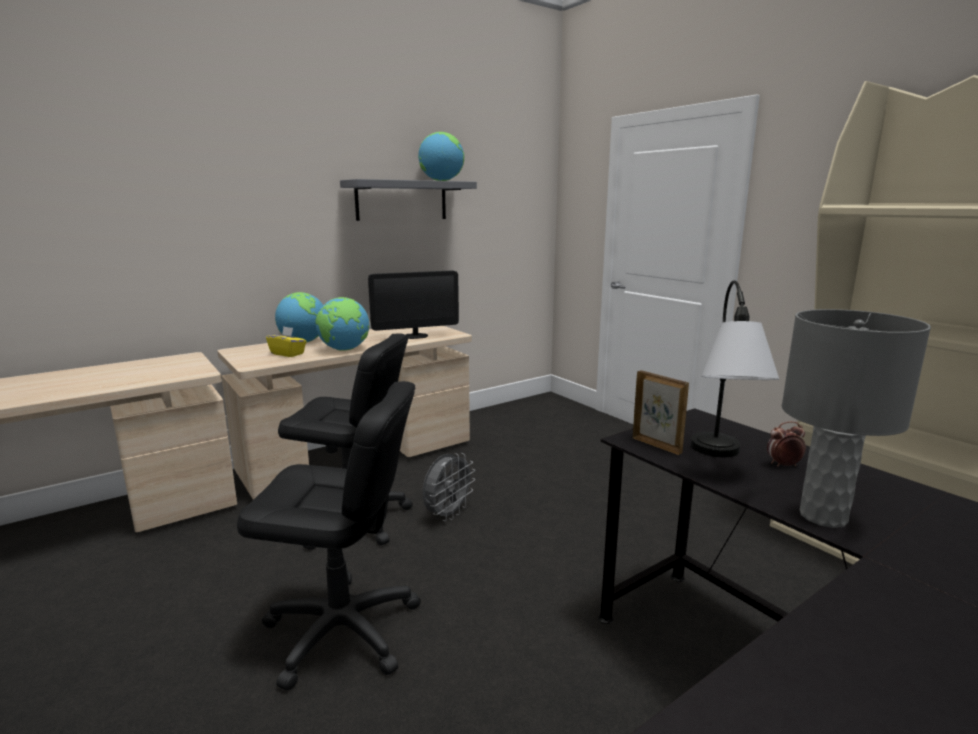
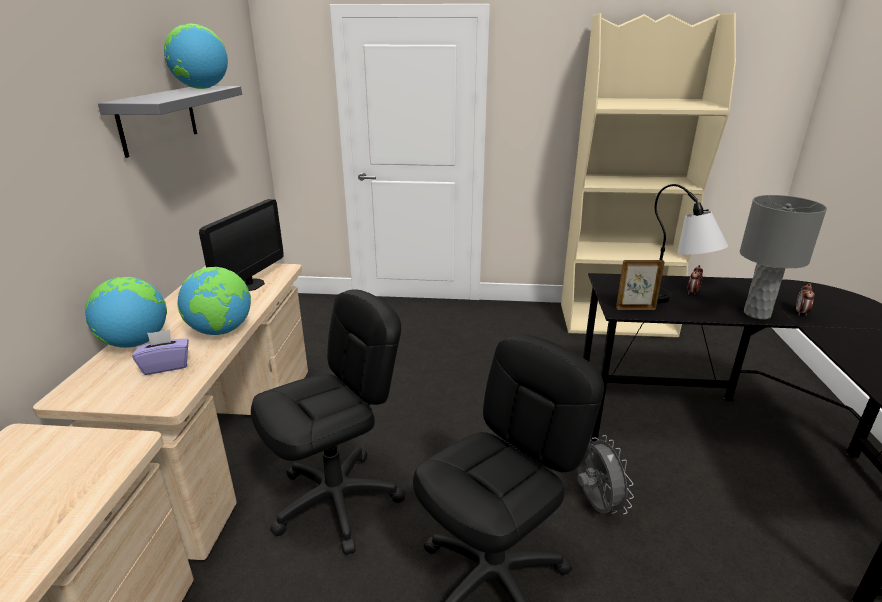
camera: 50 degrees left, 10 degrees up
yellow tissue box [266,326,307,357] -> purple tissue box [132,330,189,375]
grey fan [422,453,475,521] -> grey fan moved to [578,435,634,514]
none -> alarm clock [796,283,815,316]

